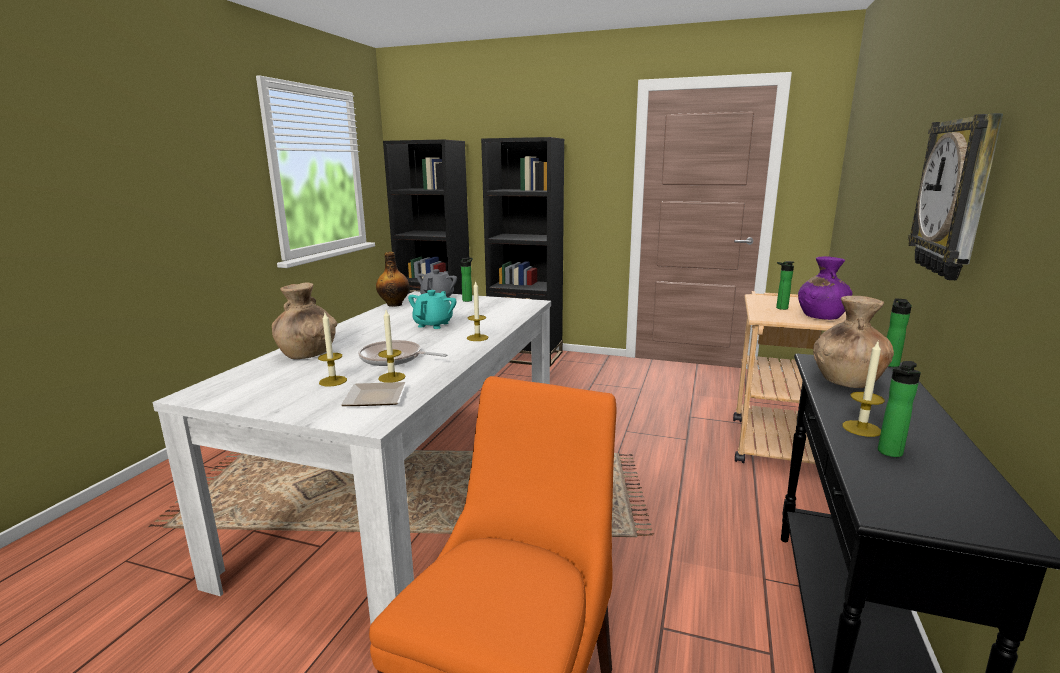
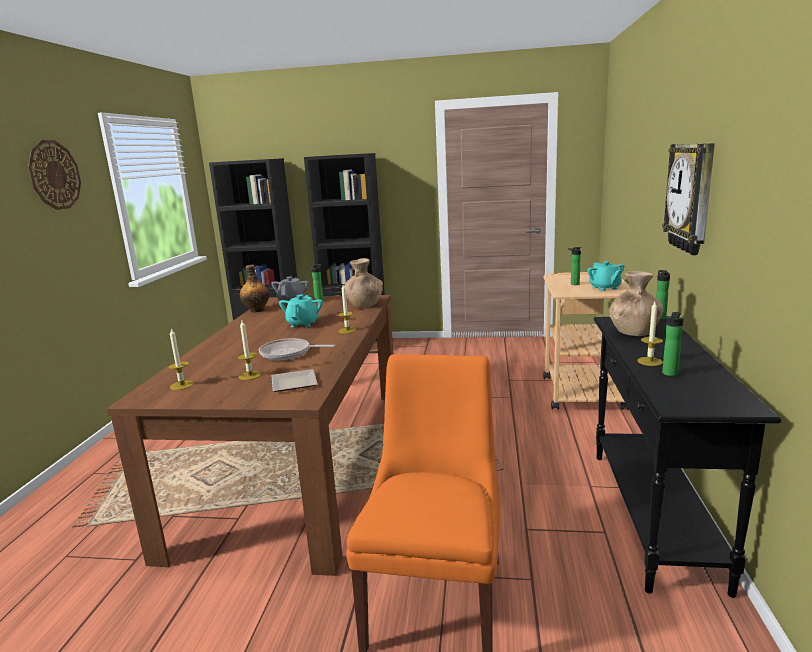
camera: 10 degrees left, 0 degrees up
white dining table [153,291,551,624] -> brown dining table [107,295,393,576]
brown vase [272,283,337,359] -> brown vase moved to [344,258,383,308]
candle [378,310,405,383] -> candle moved to [168,328,194,390]
purple vase [798,256,853,320] -> turquoise teapot [587,261,625,291]
none -> wall clock [28,140,81,210]

